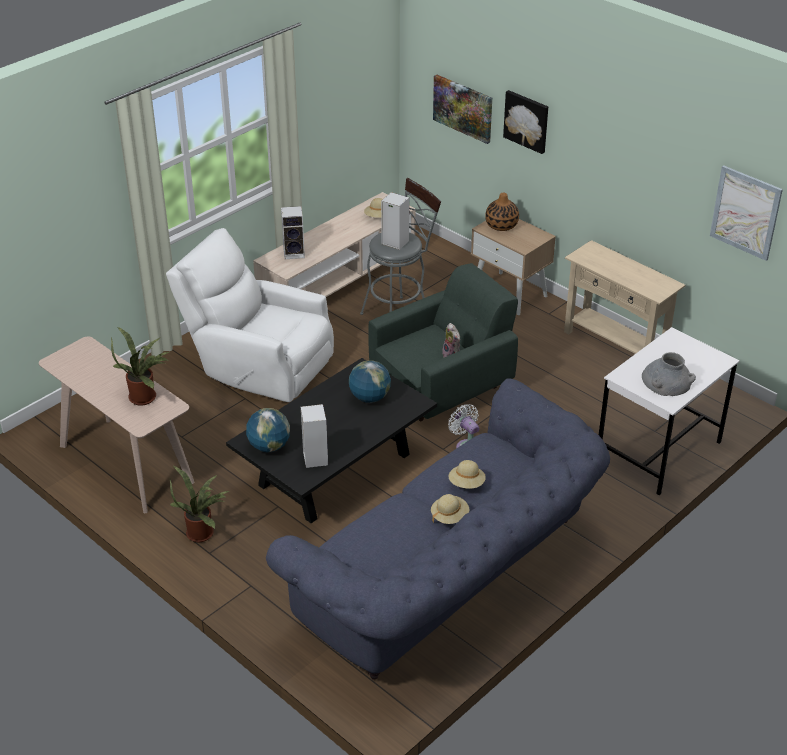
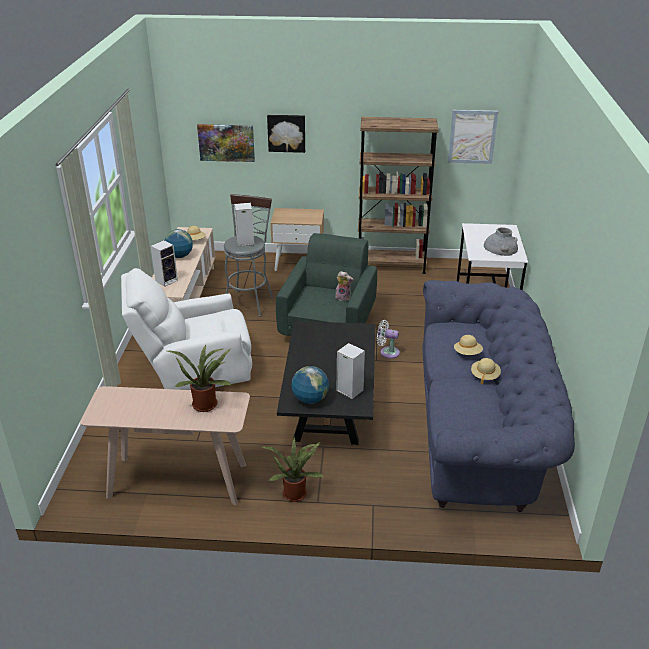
camera: 40 degrees left, 5 degrees down
globe [349,360,391,403] -> globe moved to [164,229,193,258]
vase [485,193,519,231] -> none
beige console table [564,240,686,354] -> brown bookcase [358,117,439,274]

